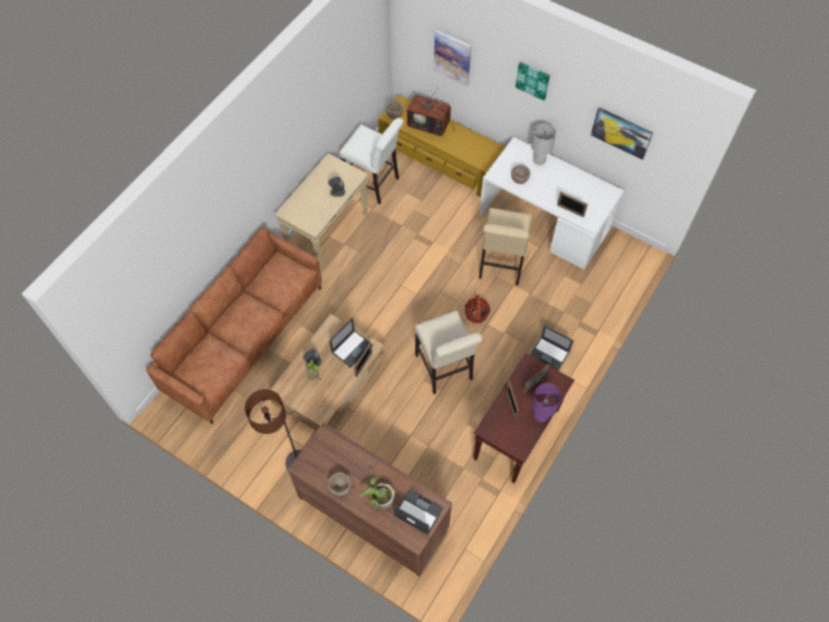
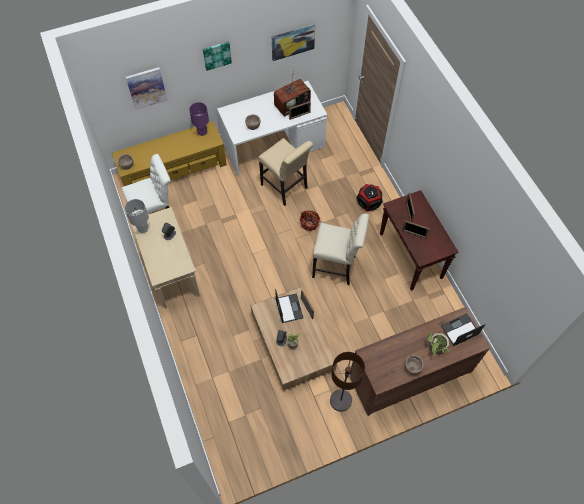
camera: 55 degrees left, 0 degrees up
brown sofa [146,227,322,424] -> none
television [407,89,455,136] -> television moved to [274,72,311,116]
laptop [530,325,574,371] -> speaker [356,184,383,212]
grey table lamp [531,123,556,165] -> grey table lamp moved to [125,199,149,233]
purple table lamp [532,383,562,422] -> purple table lamp moved to [189,102,209,136]

